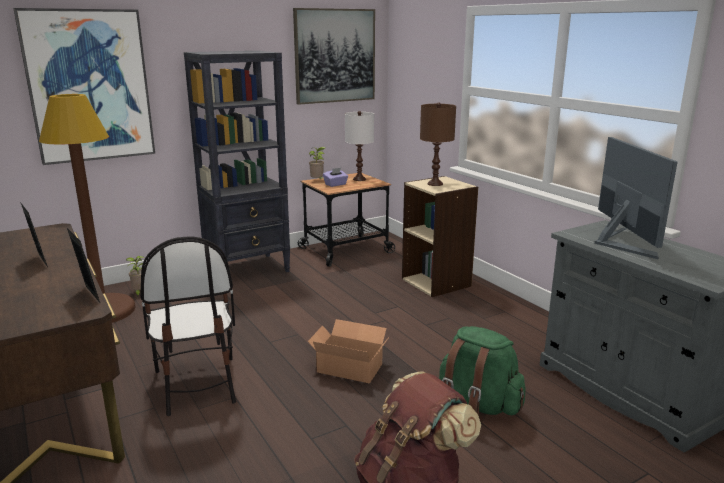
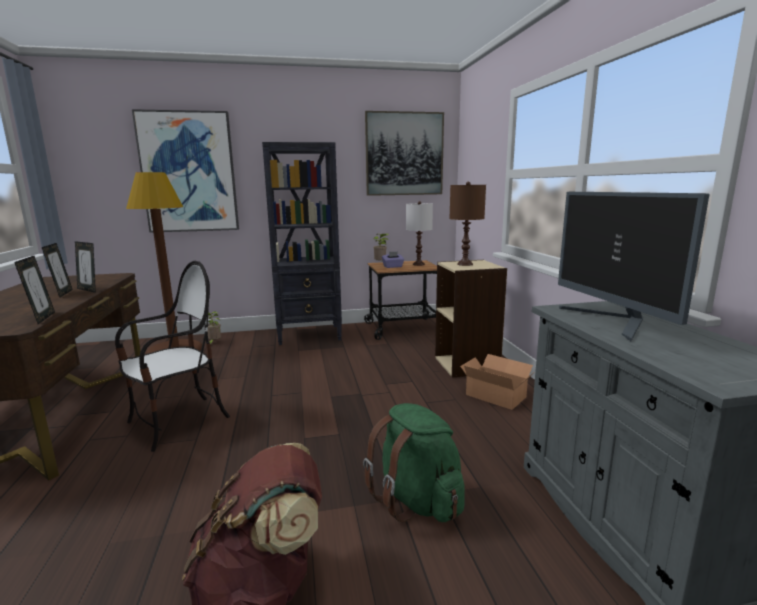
camera: 20 degrees right, 5 degrees down
chair [140,236,236,416] -> chair turned 135 degrees counterclockwise [115,261,230,452]
cardboard box [308,319,389,383] -> cardboard box moved to [460,354,533,410]
monitor [594,137,678,259] -> monitor turned 150 degrees clockwise [558,192,710,342]
none -> picture frame [75,241,96,293]

